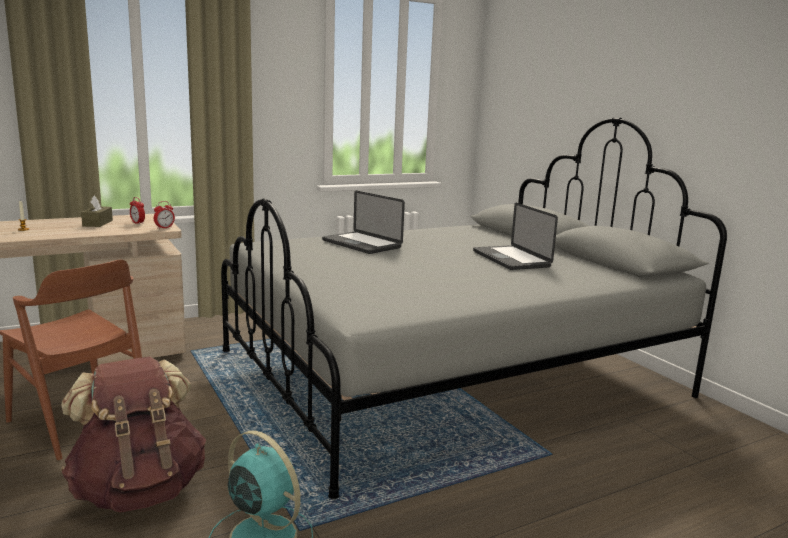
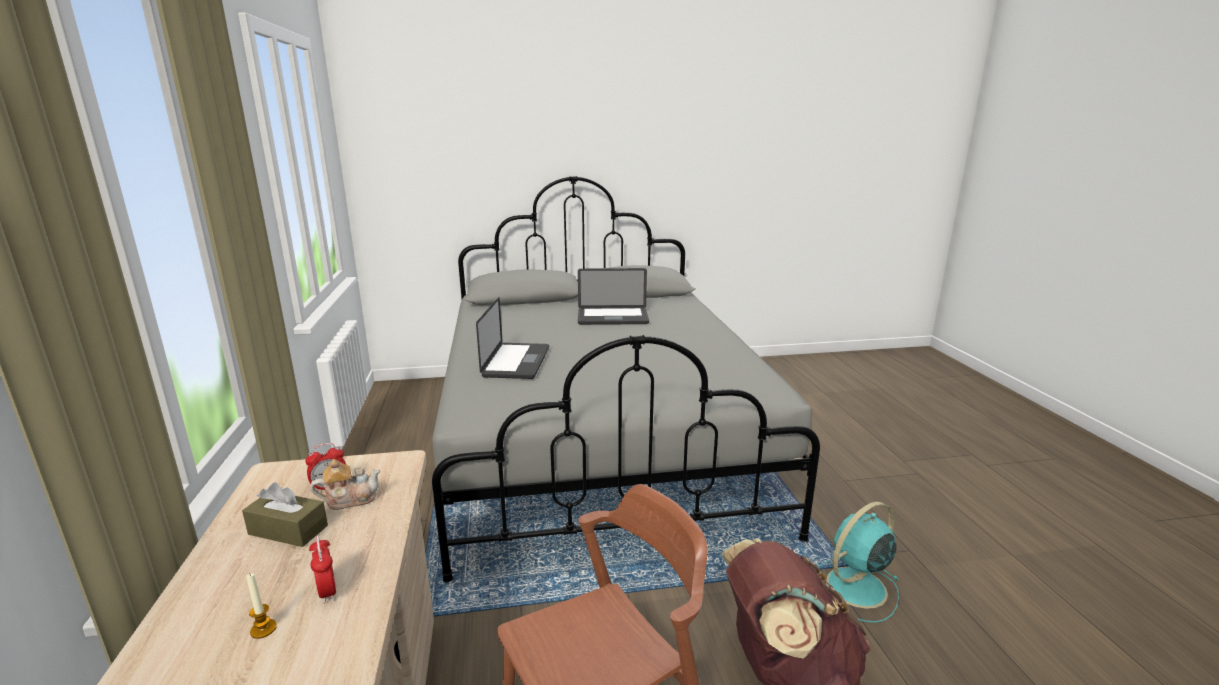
camera: 70 degrees left, 5 degrees up
alarm clock [154,201,175,229] -> alarm clock moved to [309,535,336,604]
laptop [322,191,405,254] -> laptop turned 60 degrees counterclockwise [476,297,549,379]
none -> teapot [311,459,381,510]

